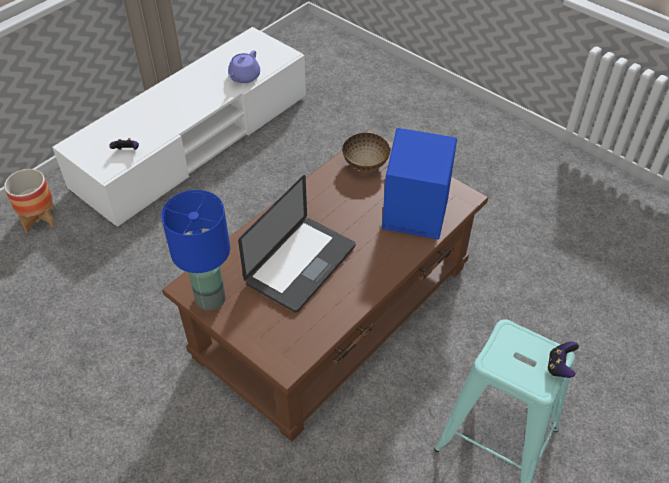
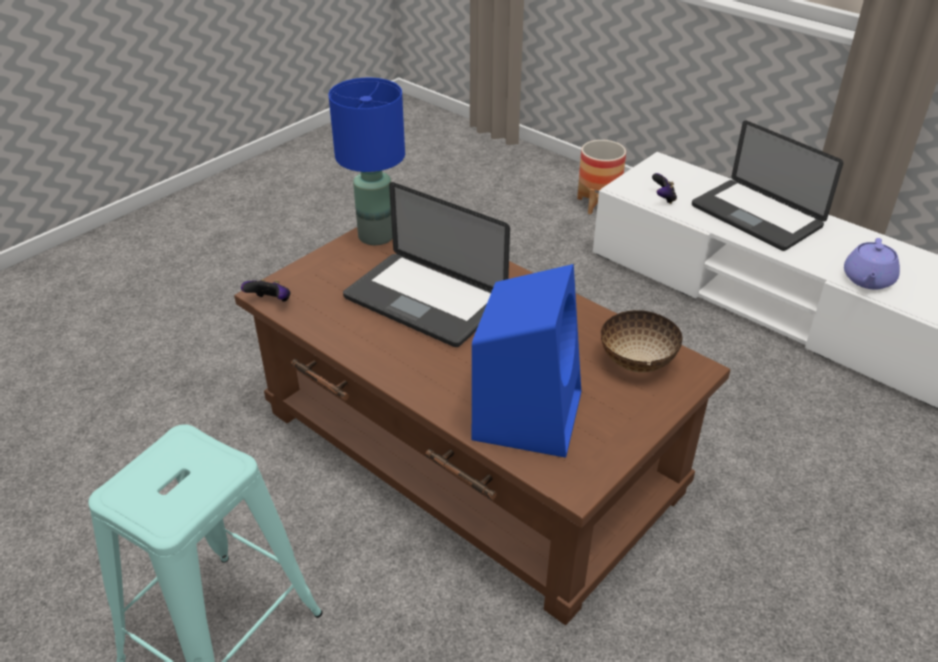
camera: 90 degrees right, 10 degrees down
purple teapot [228,50,260,83] -> purple teapot turned 90 degrees counterclockwise [844,238,900,290]
game controller [547,342,579,378] -> game controller moved to [241,279,291,302]
none -> laptop [692,120,843,251]

